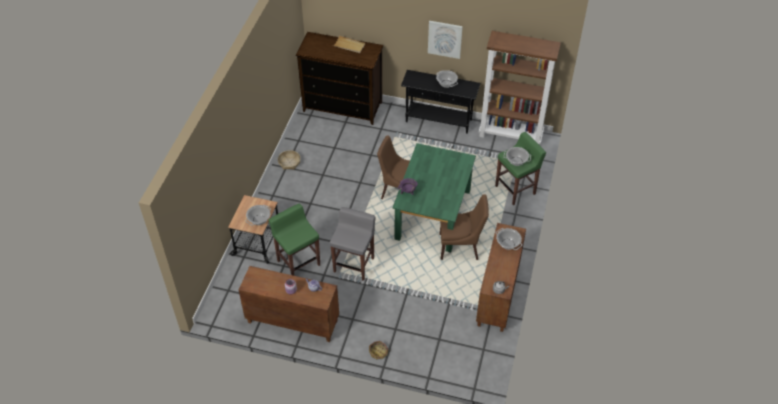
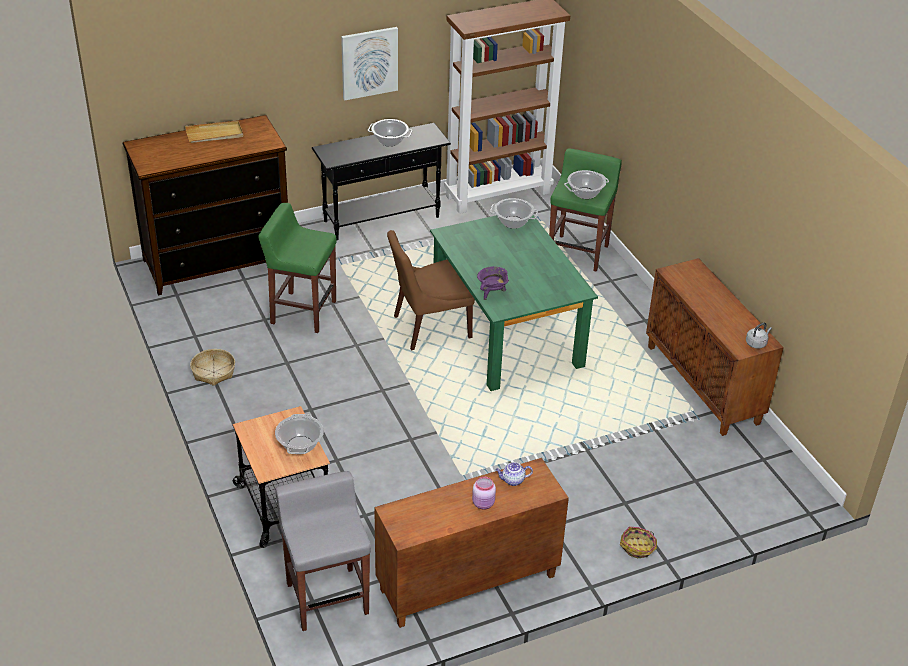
camera: 40 degrees left, 10 degrees down
green stool [269,204,320,276] -> green stool moved to [258,203,337,333]
grey stool [330,207,376,281] -> grey stool moved to [275,471,371,631]
brown chair [440,194,489,260] -> none
cooking pot [496,228,522,250] -> cooking pot moved to [490,198,538,229]

